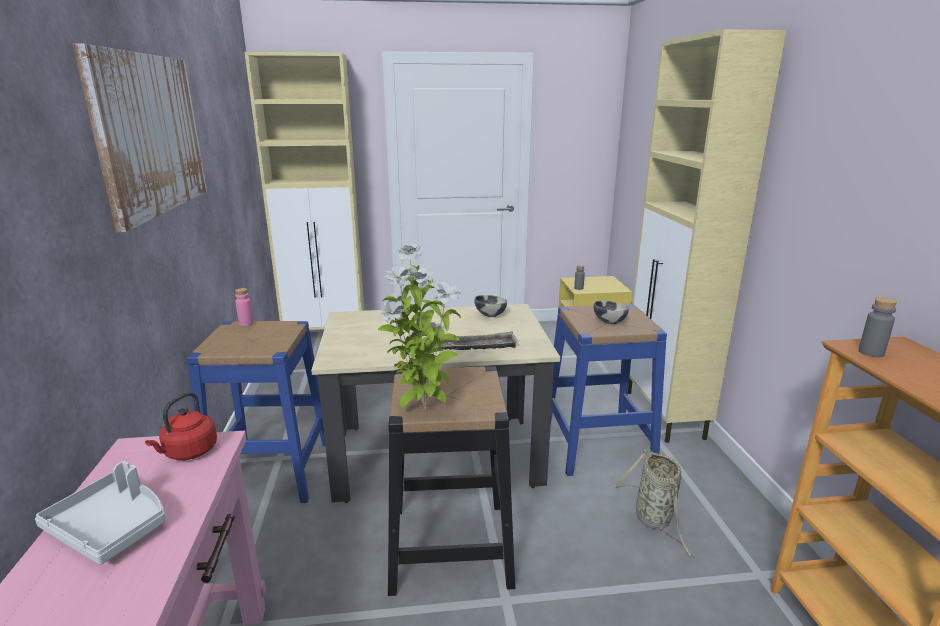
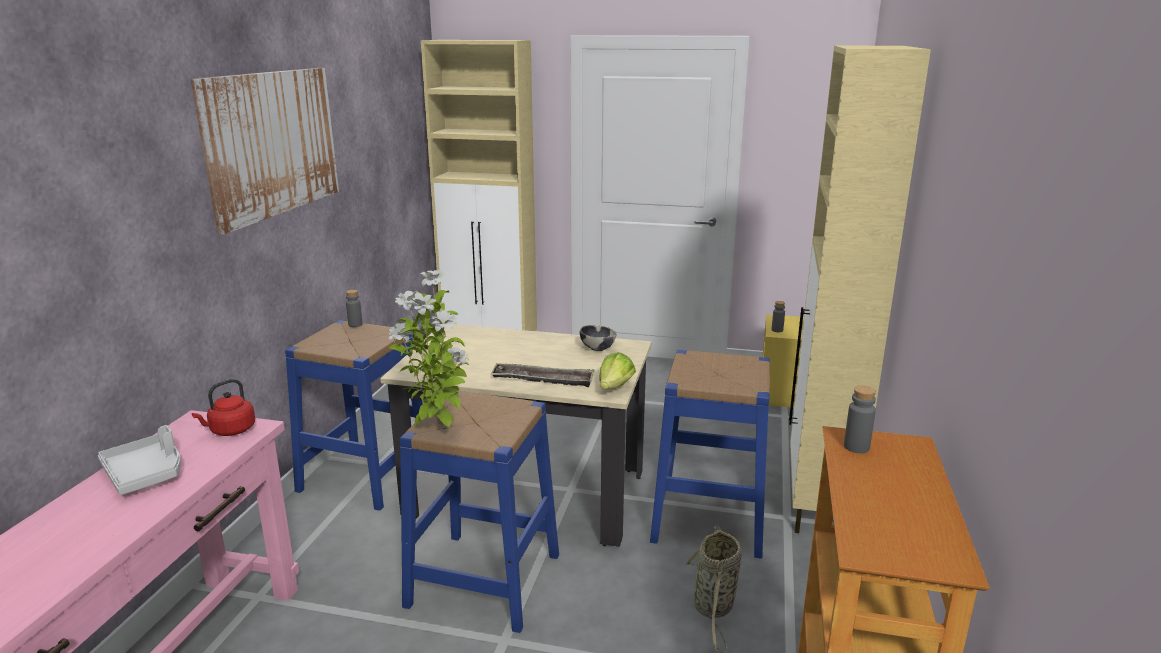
camera: 20 degrees right, 0 degrees up
pink bottle [235,288,254,326] -> grey bottle [346,290,363,327]
black stool [388,367,515,596] -> blue stool [400,391,559,633]
bowl [594,301,629,324] -> none
none -> lettuce [599,352,636,389]

